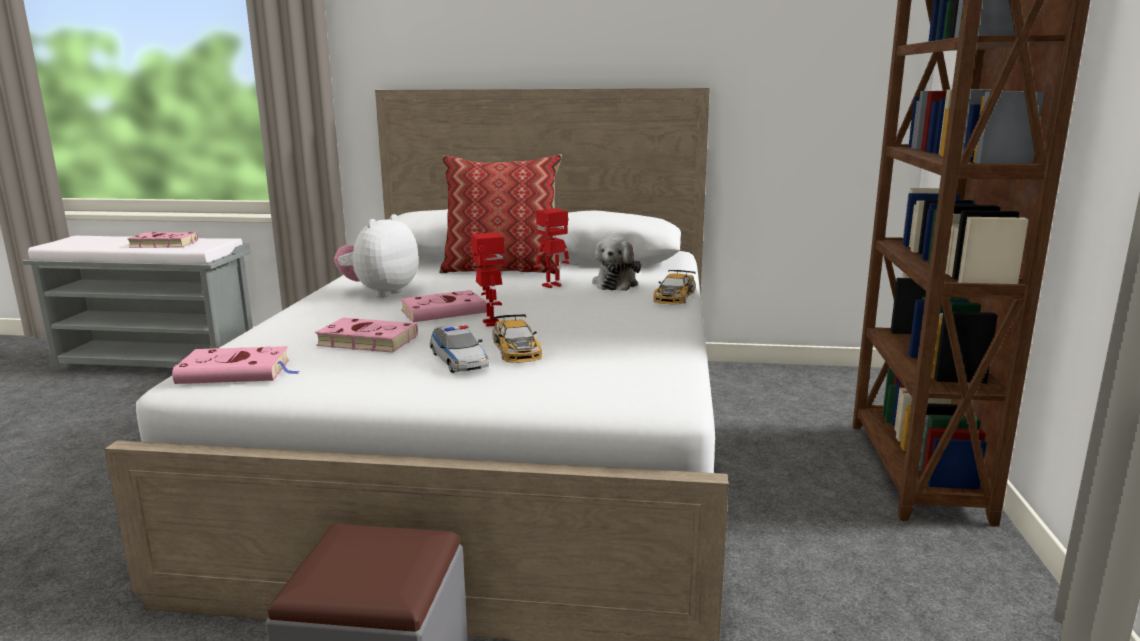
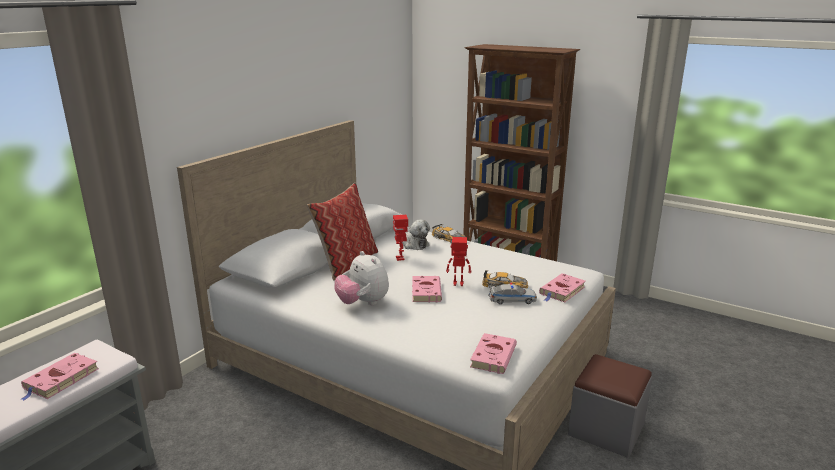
camera: 65 degrees left, 5 degrees up
pink book [315,317,418,353] -> pink book moved to [539,274,586,302]

